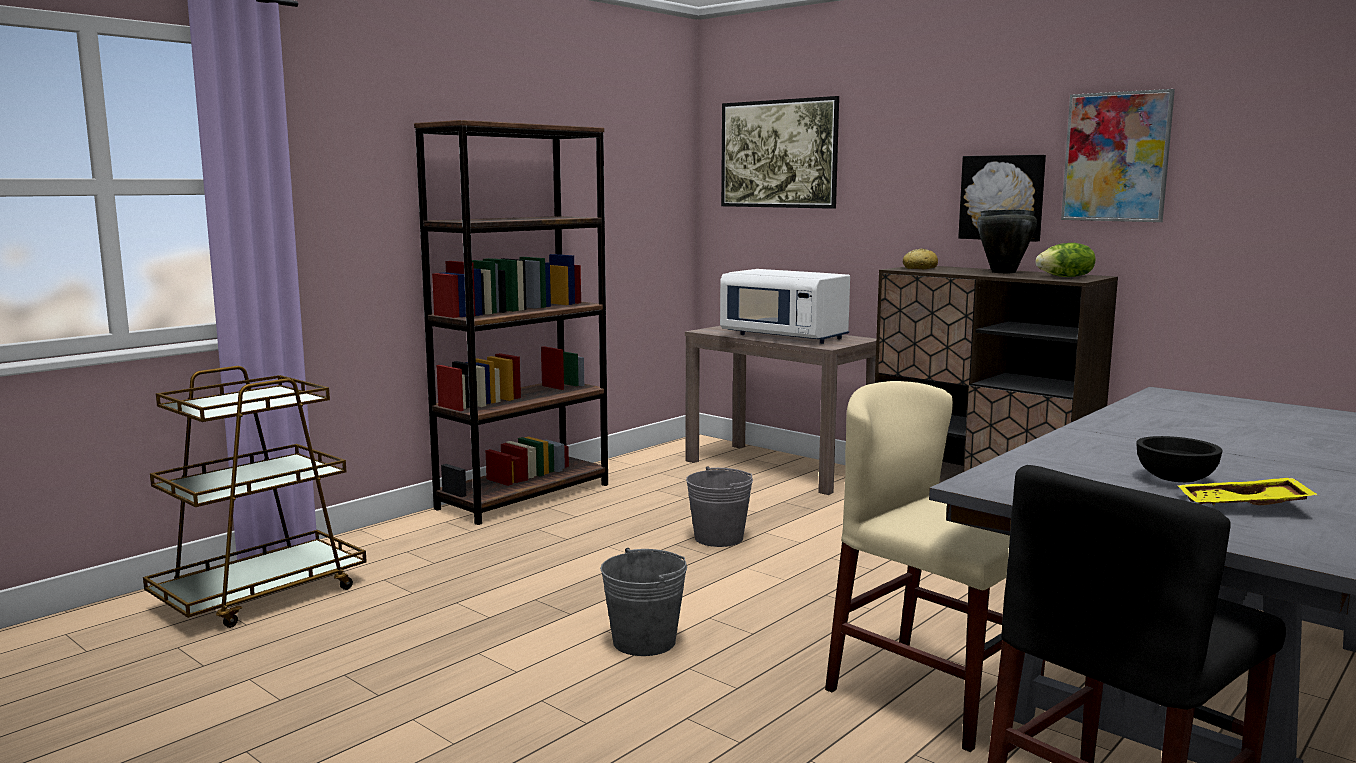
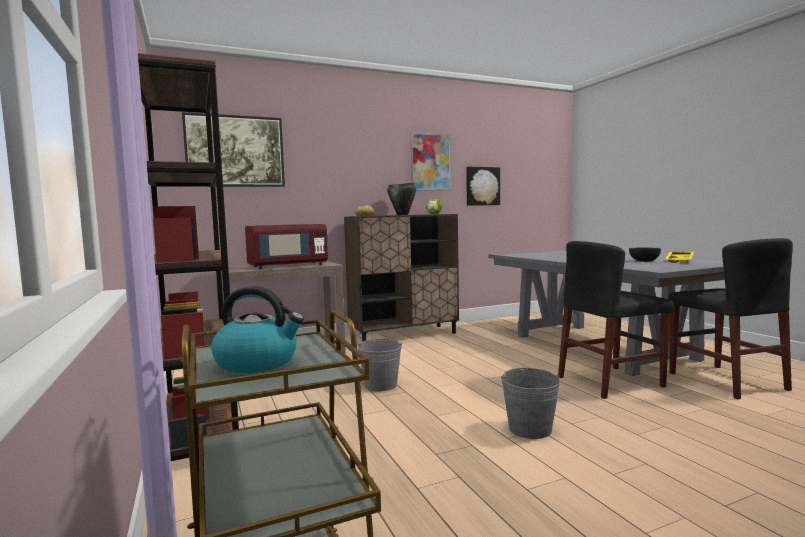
camera: 65 degrees left, 5 degrees down
white microwave [720,269,850,344] -> red microwave [245,224,328,269]
beige chair [825,381,1045,752] -> black chair [558,241,673,399]
picture [958,155,1046,242] -> picture moved to [466,167,500,206]
none -> kettle [211,286,304,373]

